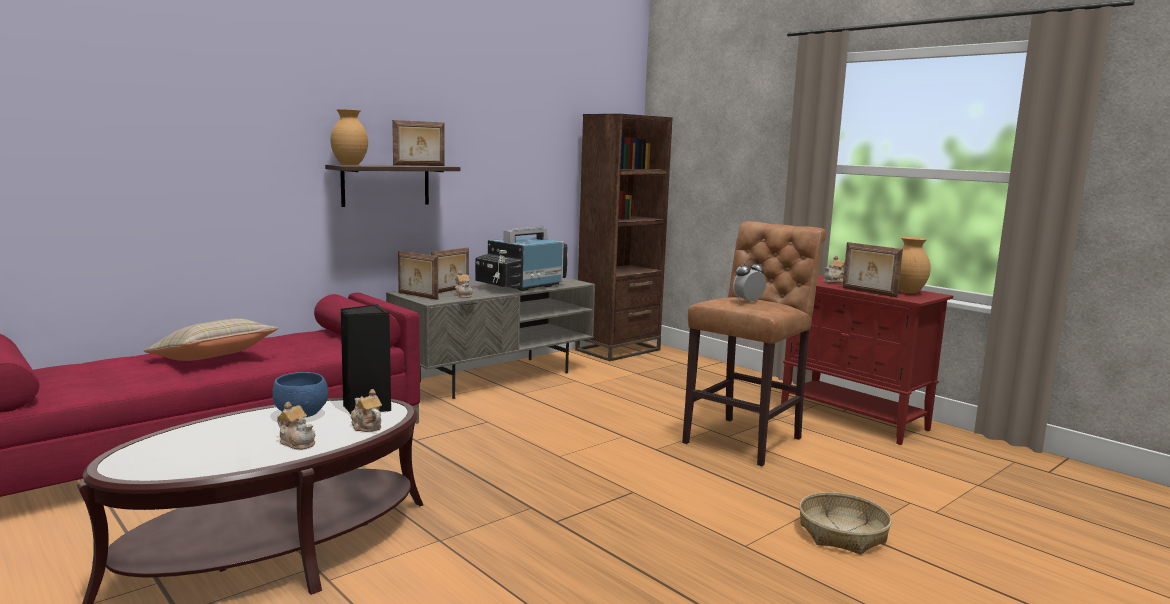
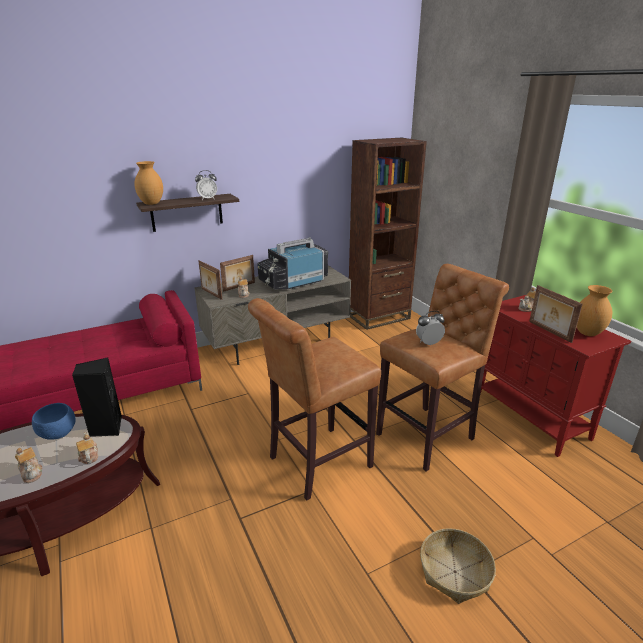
camera: 15 degrees right, 15 degrees up
beige pillow [143,318,279,361] -> none
picture frame [392,120,445,166] -> alarm clock [195,170,217,200]
none -> brown stool [248,298,381,501]

